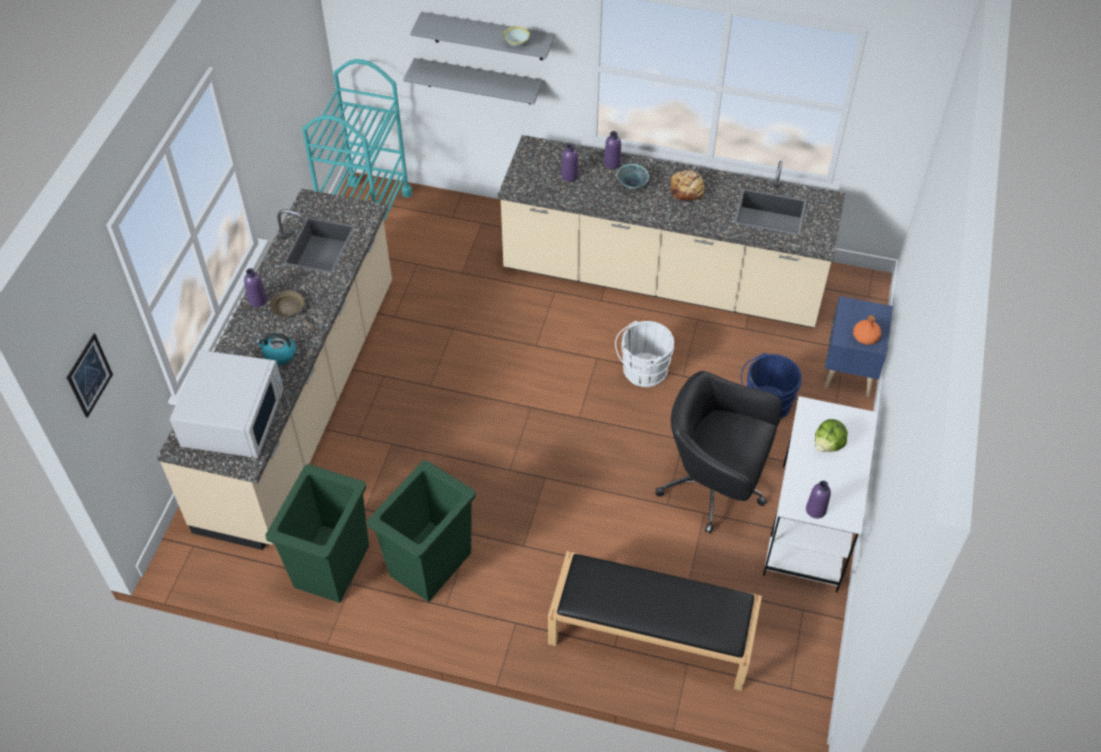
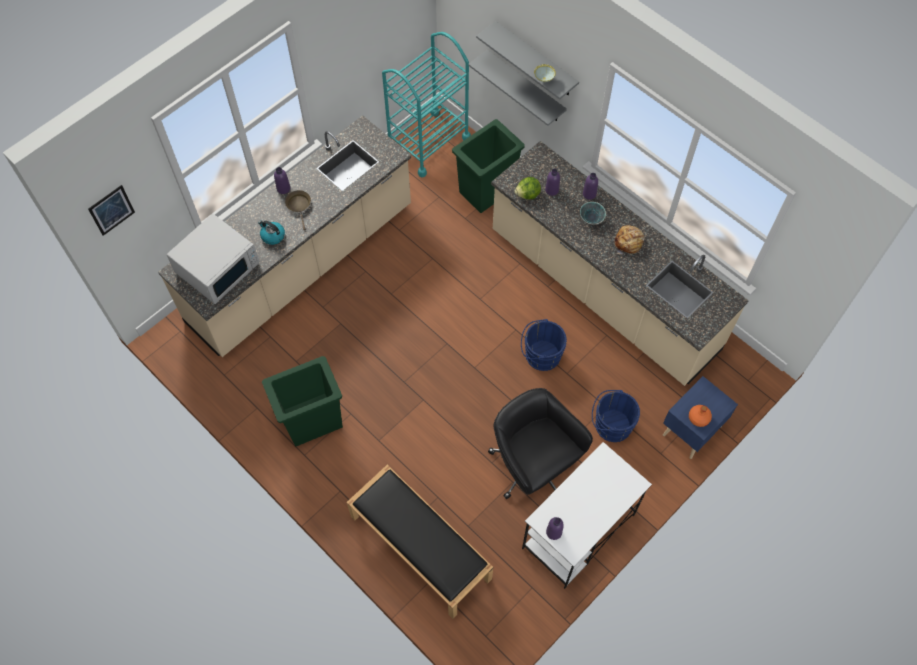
camera: 30 degrees right, 10 degrees up
green trash can [265,464,369,603] -> green trash can moved to [452,119,525,213]
white bucket [615,321,674,387] -> blue bucket [521,319,567,371]
lettuce [815,419,848,452] -> lettuce moved to [514,177,541,199]

